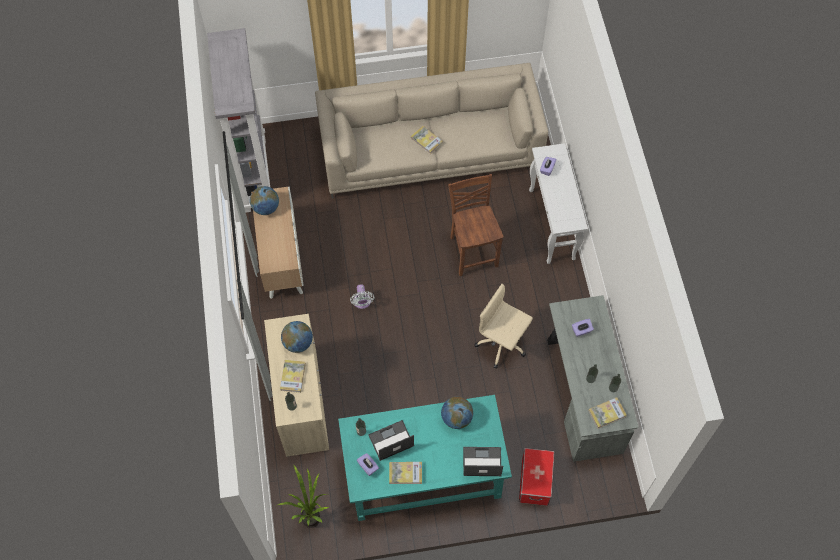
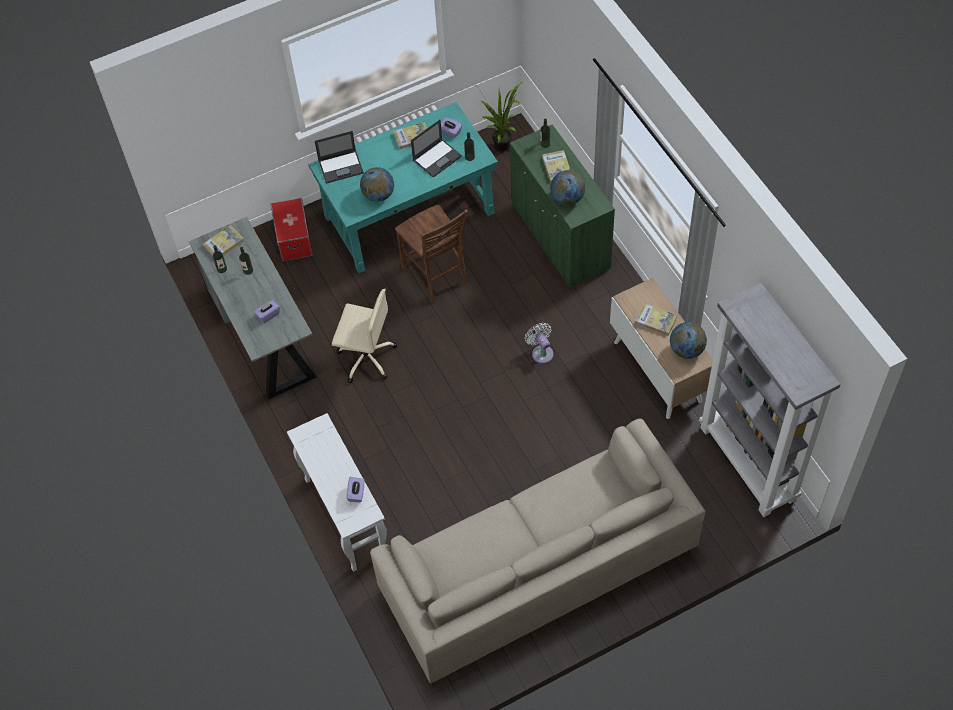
camera: 165 degrees right, 5 degrees down
beige cabinet [264,314,329,457] -> green cabinet [510,125,615,288]
book [411,126,443,154] -> book moved to [635,303,677,336]
brown chair [448,174,504,276] -> brown chair moved to [395,205,468,303]

